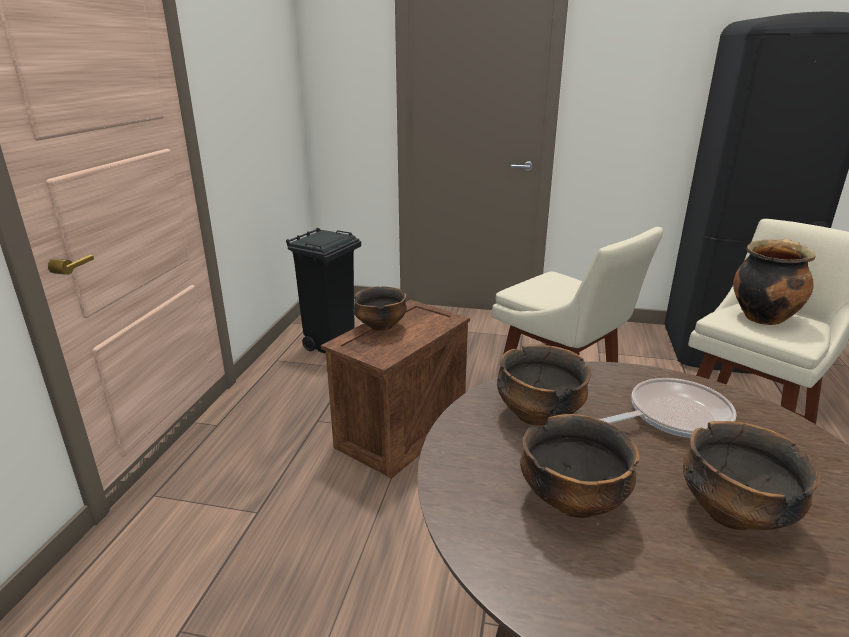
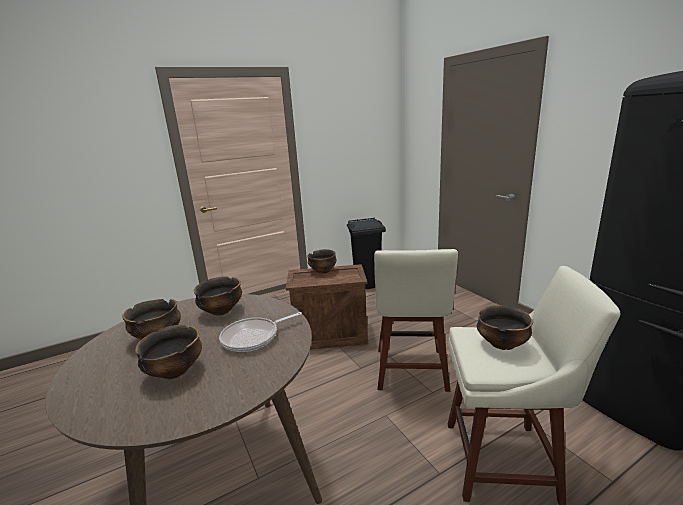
camera: 50 degrees right, 5 degrees down
frying pan [599,378,737,438] -> frying pan turned 120 degrees clockwise [219,312,302,352]
cooking pot [733,239,816,325] -> bowl [477,305,534,350]

